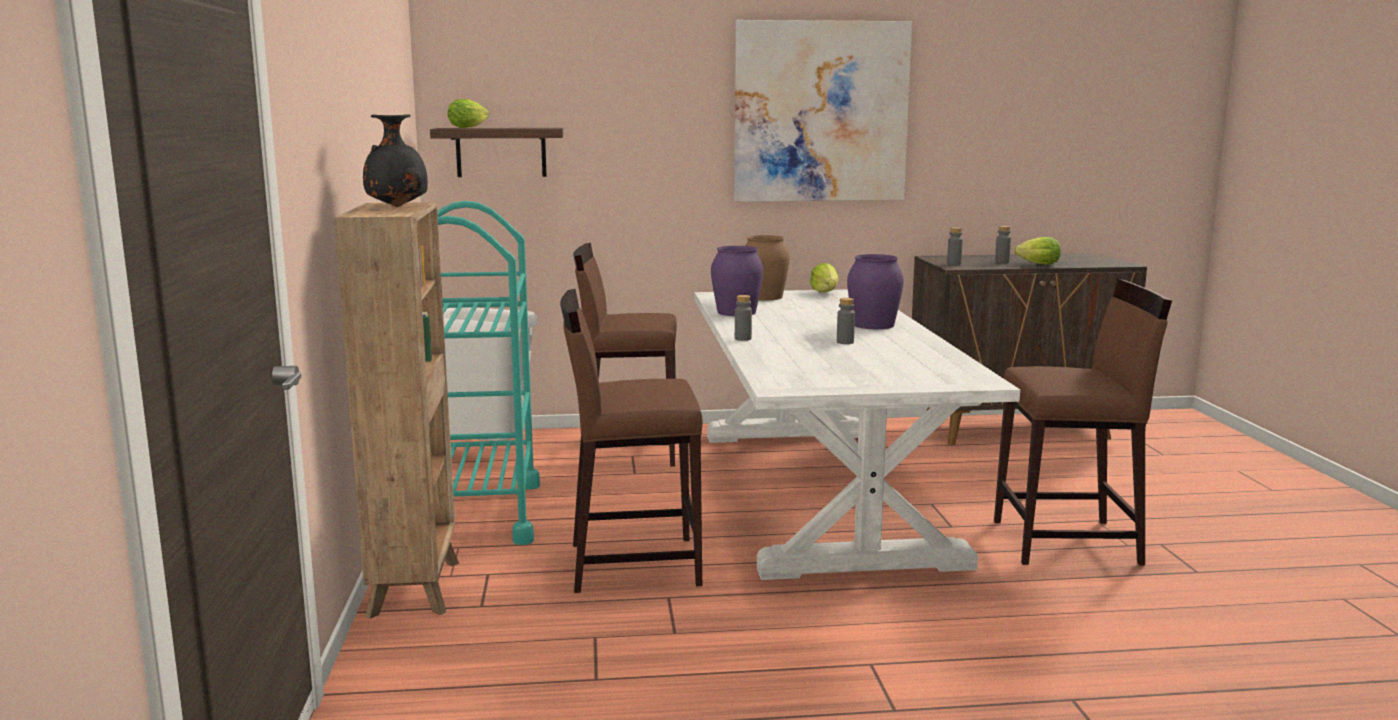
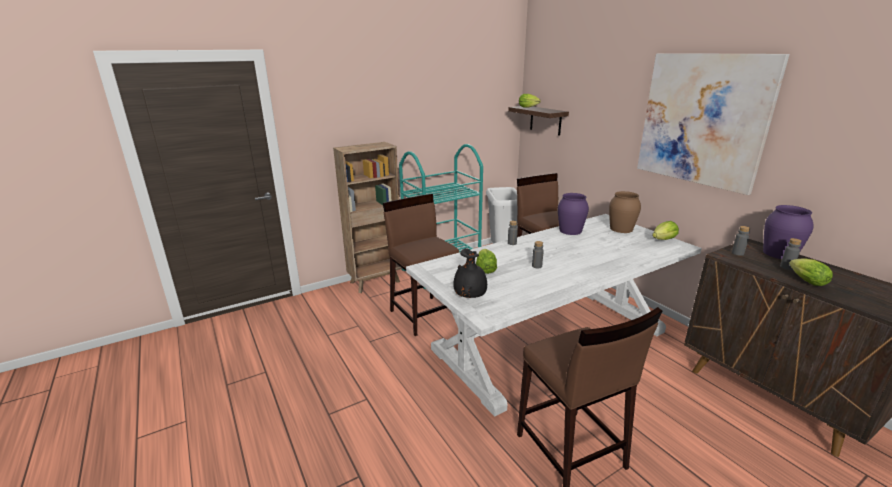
camera: 65 degrees right, 10 degrees up
black vase [363,114,428,207] -> black vase moved to [453,248,487,298]
purple vase [847,254,904,329] -> purple vase moved to [763,205,813,259]
none -> lettuce [476,249,497,274]

